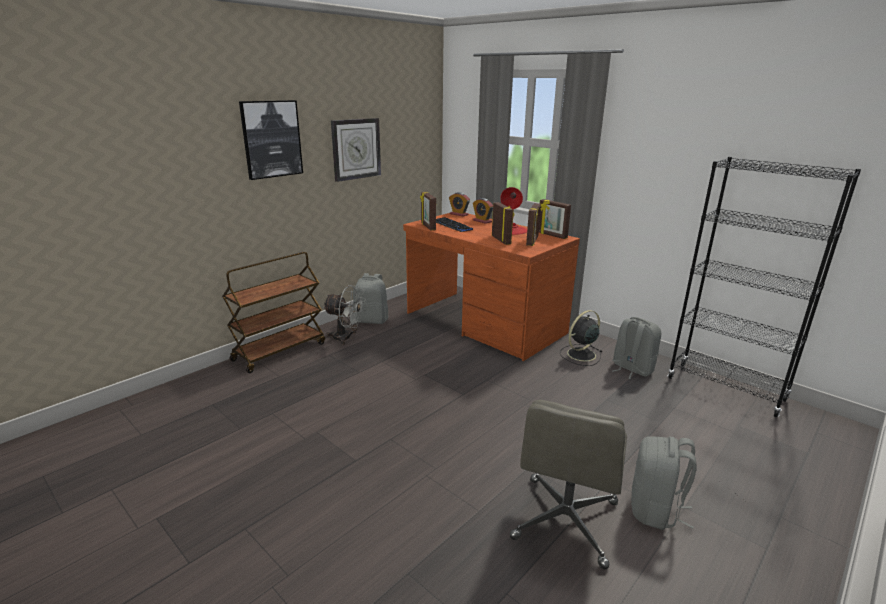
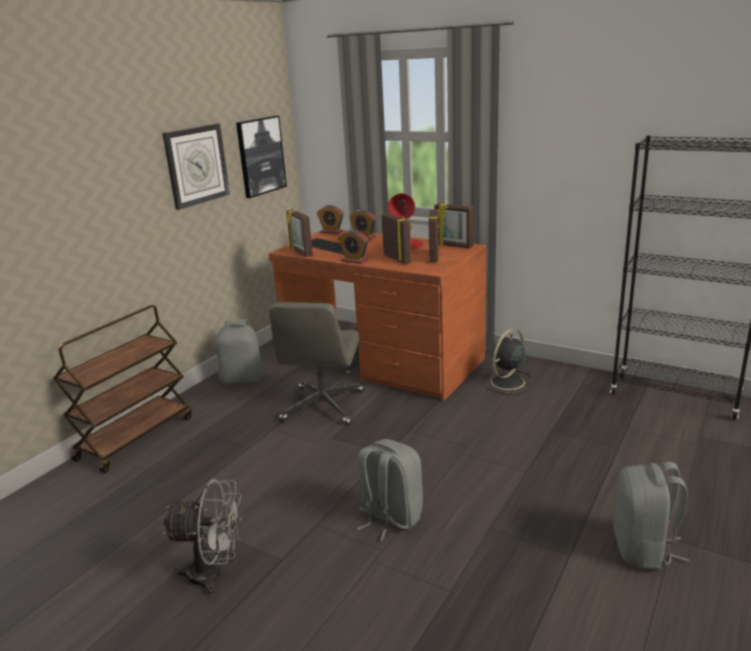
camera: 10 degrees left, 0 degrees up
picture [239,100,303,180] -> picture moved to [236,116,287,198]
grey fan [323,285,366,345] -> grey fan moved to [163,479,242,596]
grey office chair [510,400,627,569] -> grey office chair moved to [269,302,364,425]
grey backpack [612,317,661,379] -> grey backpack moved to [357,439,423,541]
none -> alarm clock [338,230,369,264]

